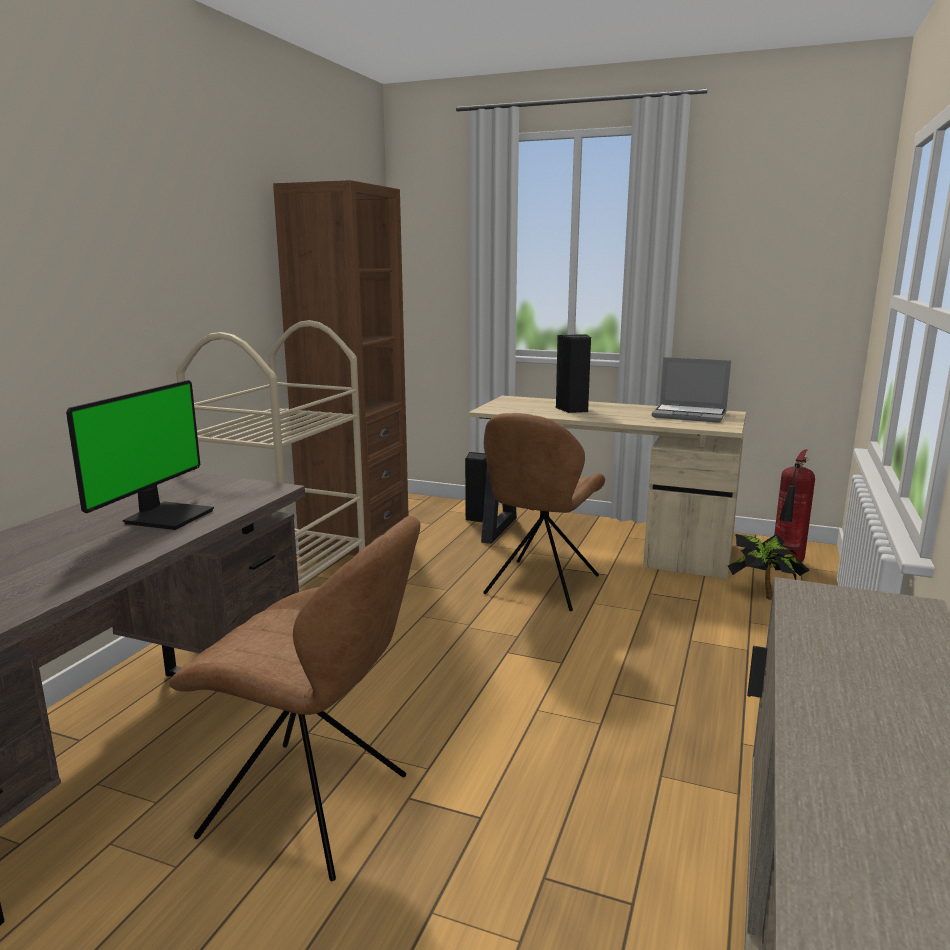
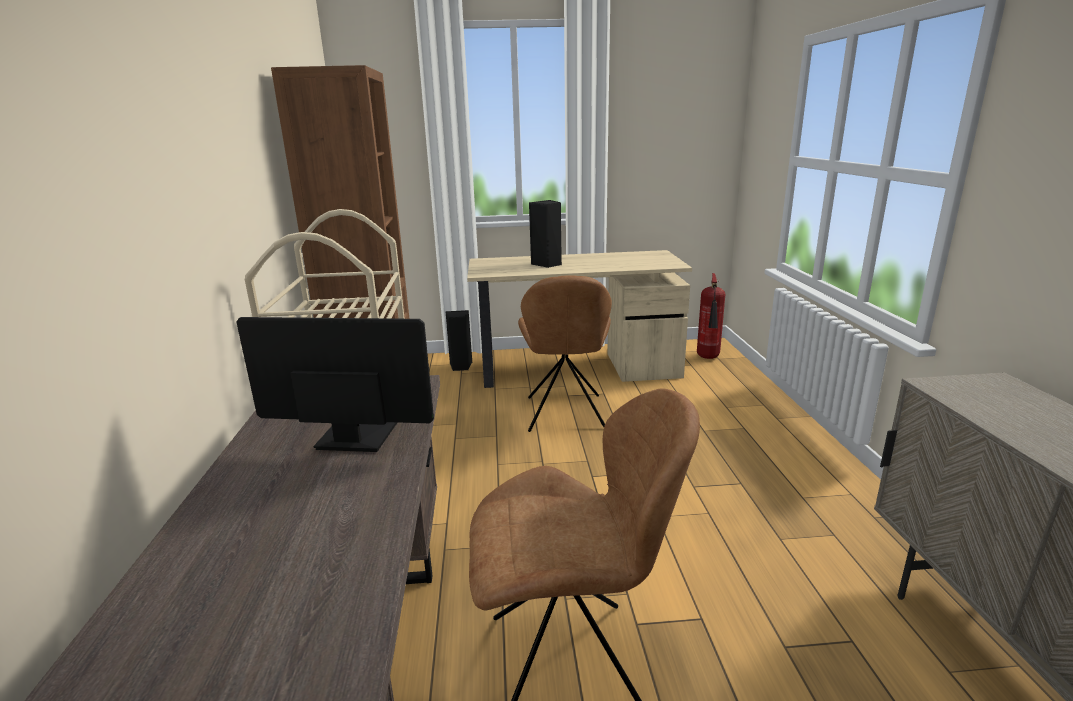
camera: 25 degrees left, 5 degrees up
monitor [66,380,214,530] -> monitor turned 75 degrees counterclockwise [236,317,434,452]
laptop [652,357,731,423] -> none
potted plant [728,534,809,600] -> none

